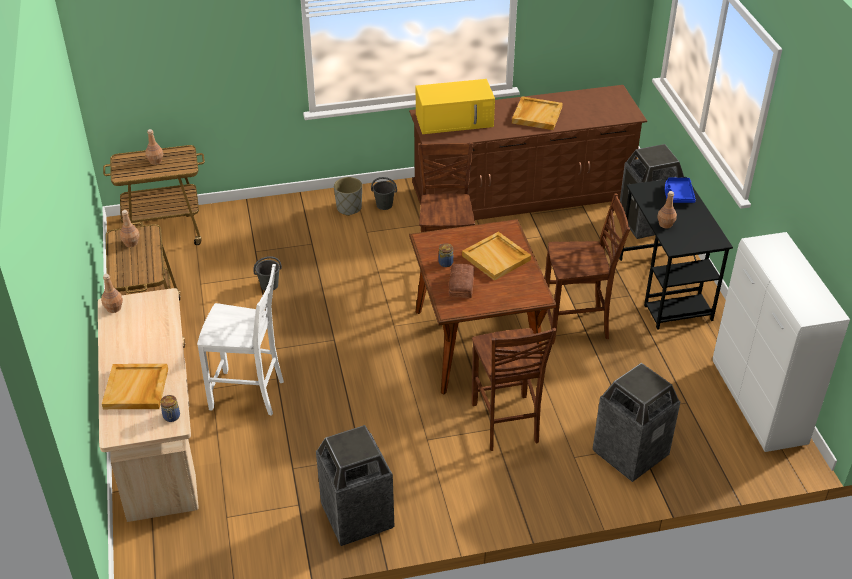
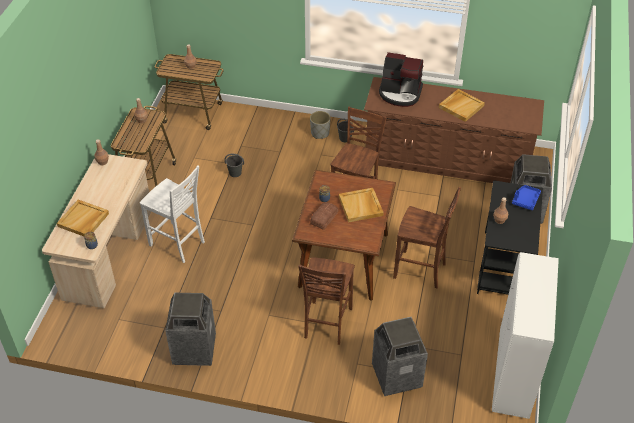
camera: 25 degrees right, 5 degrees up
yellow microwave [416,79,495,134] -> coffee machine [379,52,423,107]

